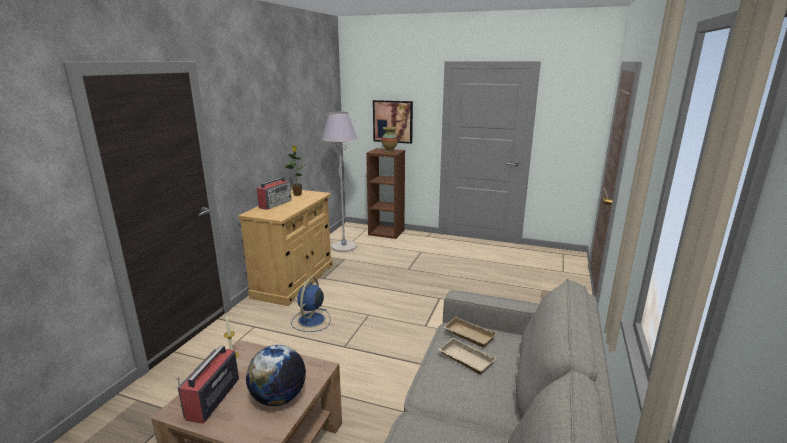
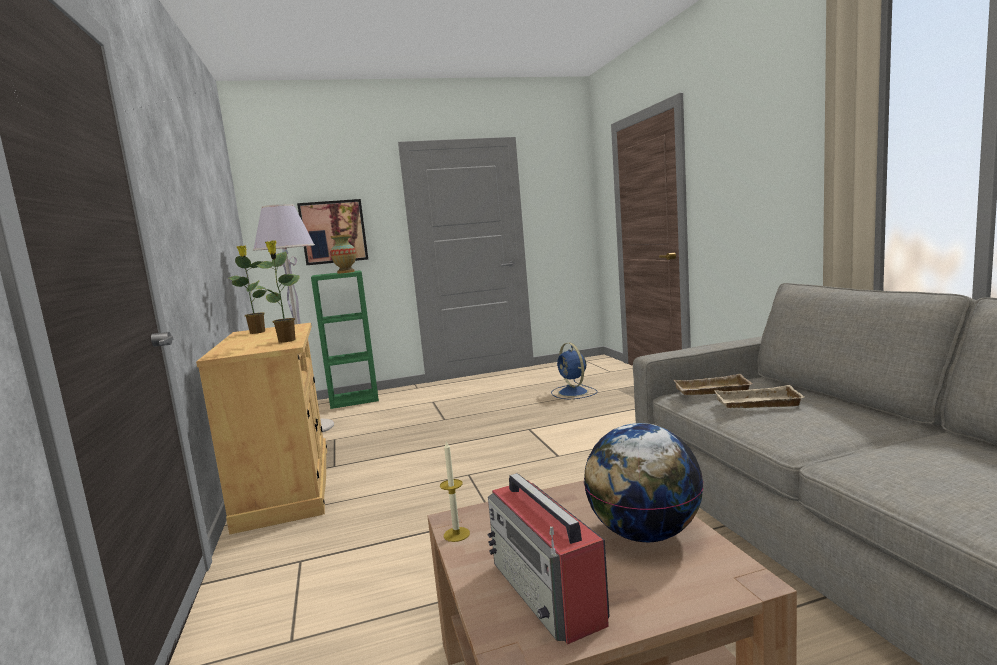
camera: 35 degrees left, 10 degrees down
radio [257,176,291,210] -> none
blue fan [291,277,330,332] -> blue fan moved to [551,343,597,399]
brown bookcase [366,148,405,239] -> green bookcase [311,270,379,409]
none -> potted plant [255,240,300,343]

